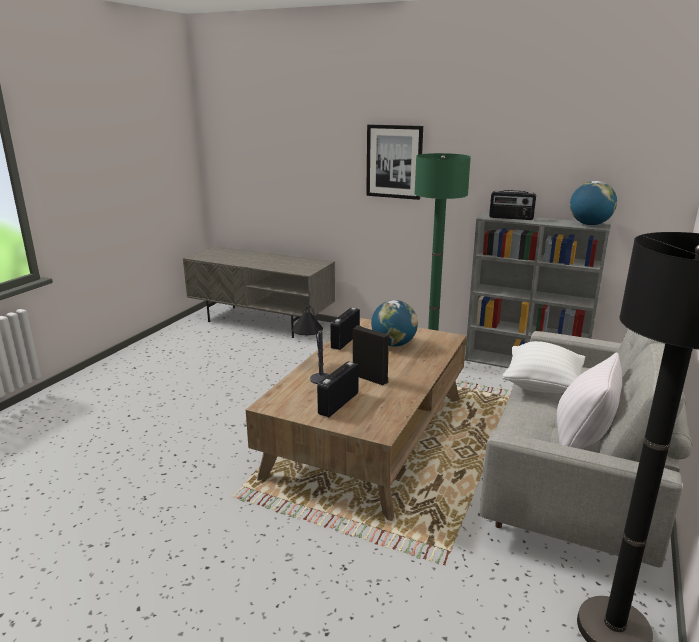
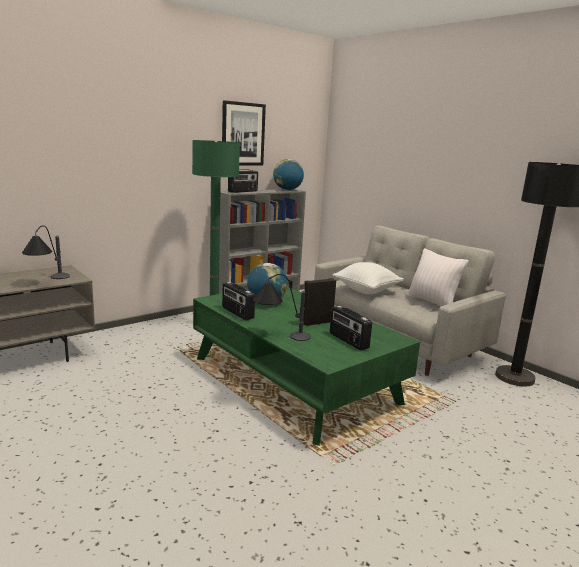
camera: 65 degrees left, 5 degrees down
brown coffee table [246,318,466,520] -> green coffee table [193,287,420,446]
picture [366,124,423,200] -> picture moved to [222,100,266,166]
none -> table lamp [22,225,70,279]

